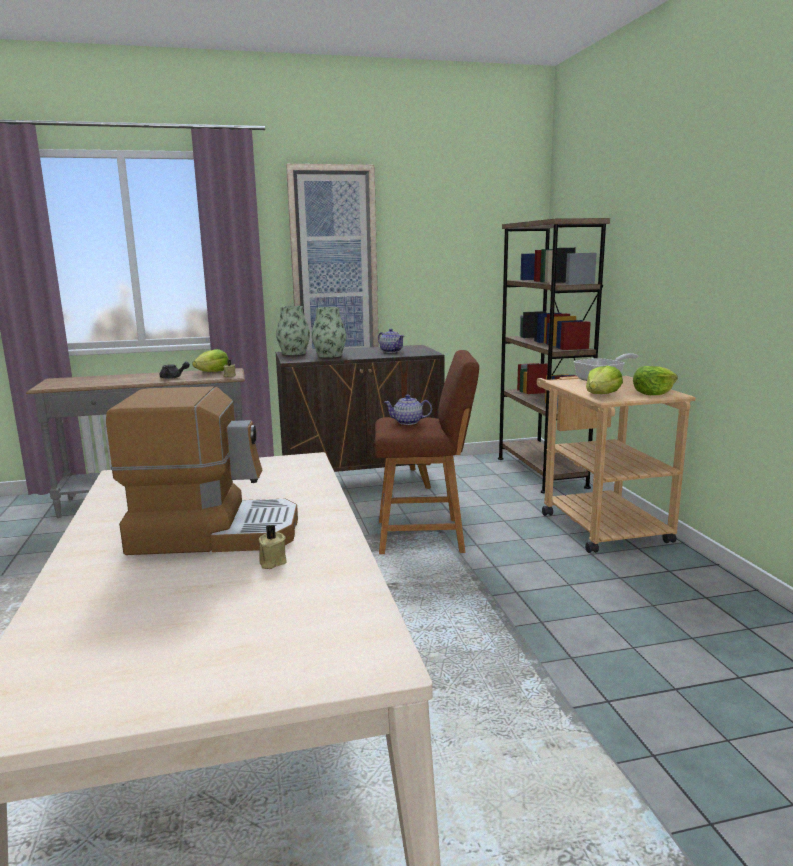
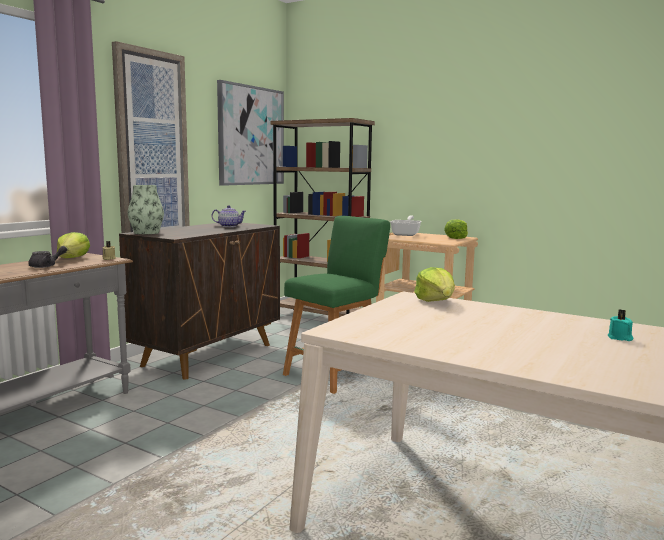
camera: 45 degrees left, 5 degrees down
coffee machine [106,386,298,555] -> none
beige candle [259,524,287,569] -> turquoise candle [608,309,633,341]
vase [311,307,346,358] -> none
brown stool [375,350,479,554] -> green stool [283,216,390,394]
teapot [384,395,432,425] -> none
lettuce [586,365,623,394] -> lettuce moved to [414,267,455,302]
none -> picture [217,80,284,186]

